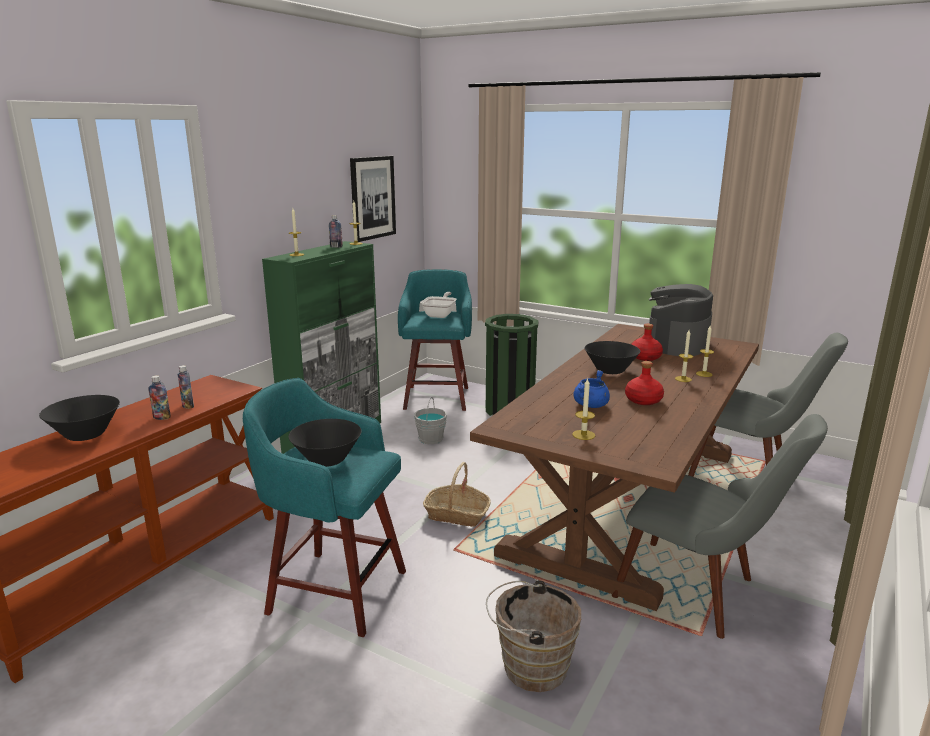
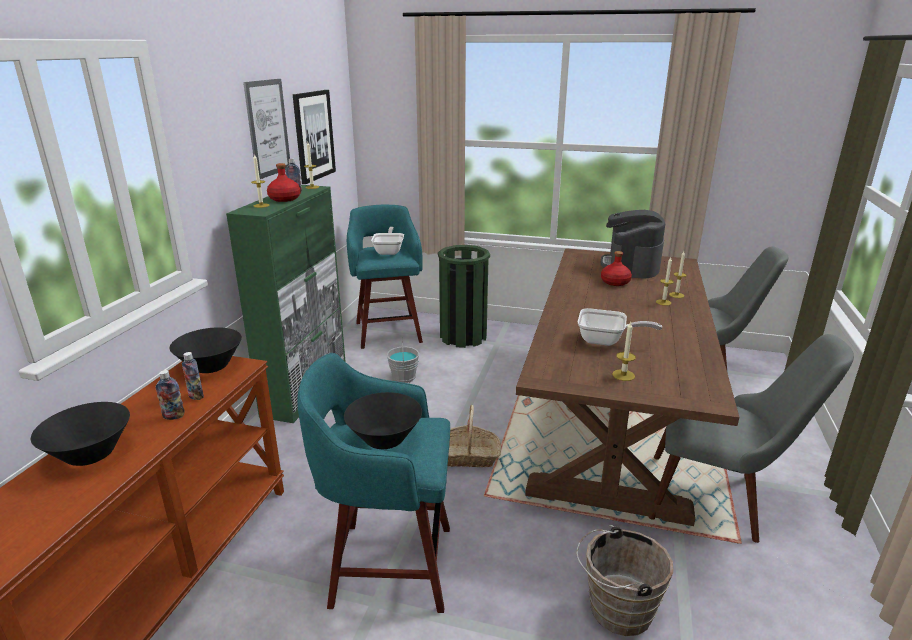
camera: 15 degrees left, 5 degrees up
blue cooking pot [573,370,610,408] -> frying pan [578,308,662,346]
black bowl [585,341,640,374] -> black bowl moved to [170,327,242,373]
red bottle [625,361,664,405] -> red bottle moved to [267,163,301,202]
none -> picture [243,79,290,179]

